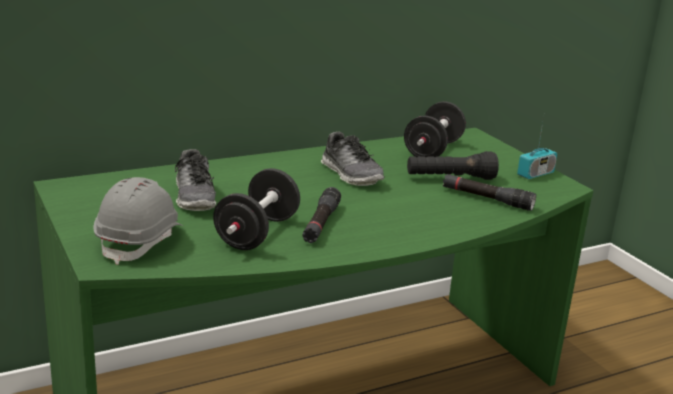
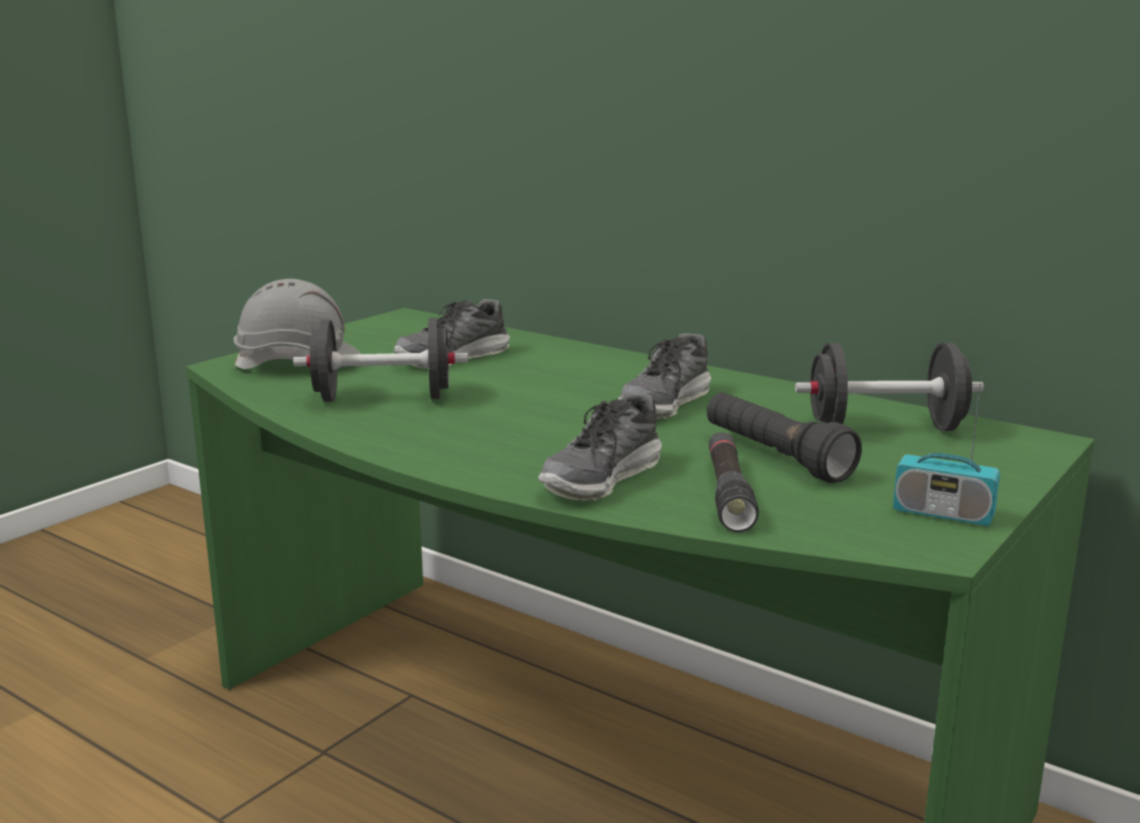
camera: 65 degrees right, 5 degrees down
black flashlight [303,187,341,243] -> none
none -> shoe [538,393,662,501]

